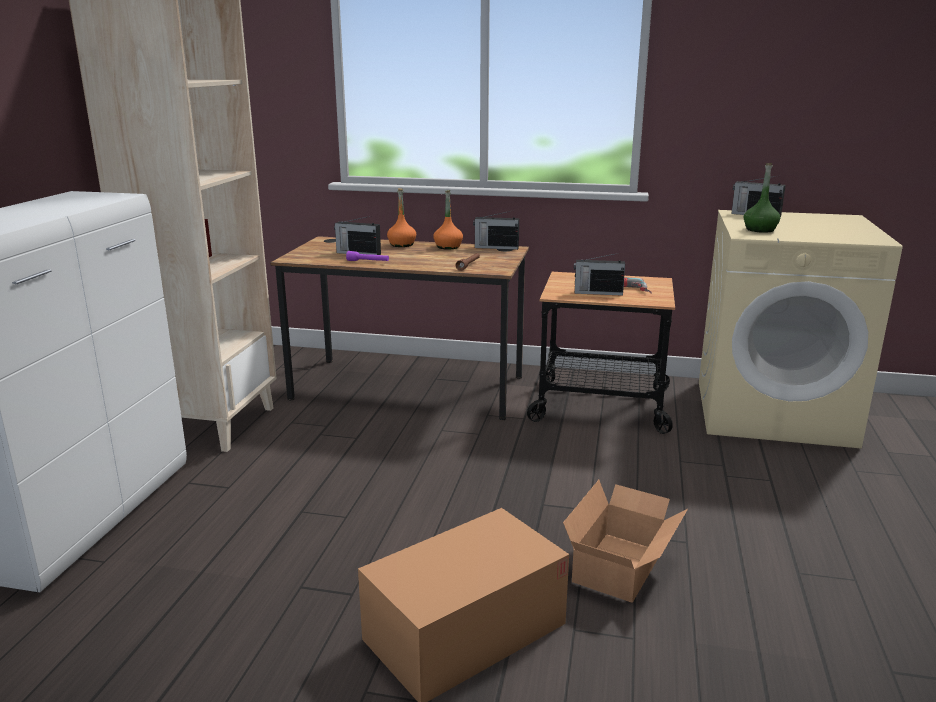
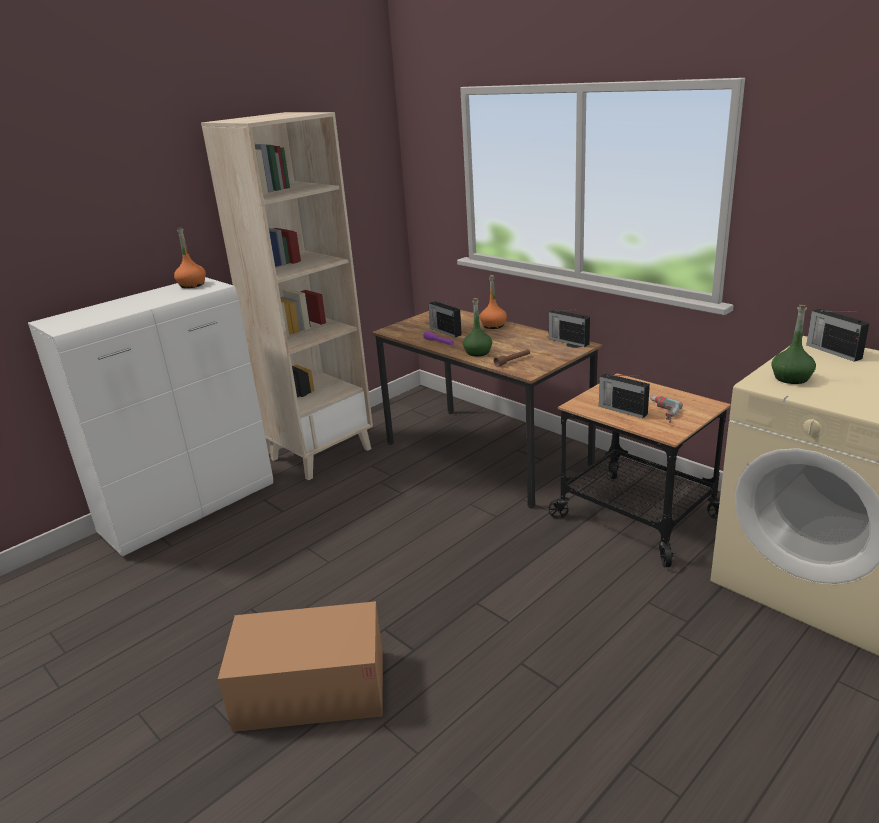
camera: 35 degrees right, 5 degrees up
orange bottle [433,190,463,250] -> orange bottle moved to [174,227,206,288]
cardboard box [563,480,688,603] -> none
none -> green bottle [463,298,492,357]

